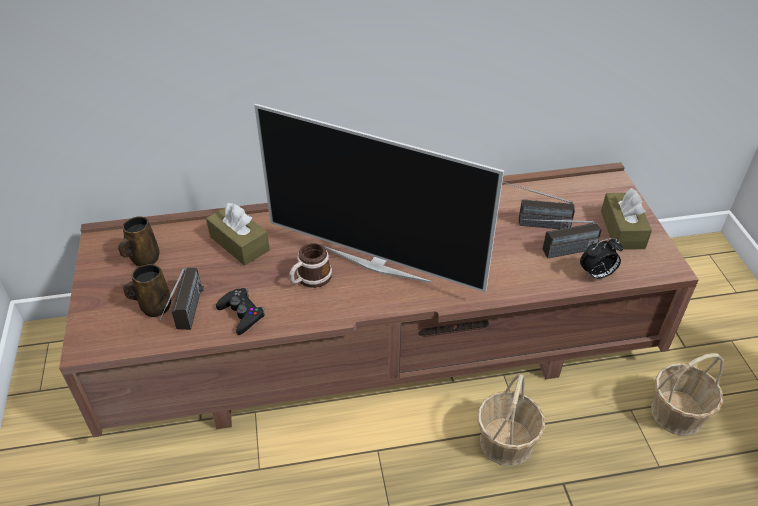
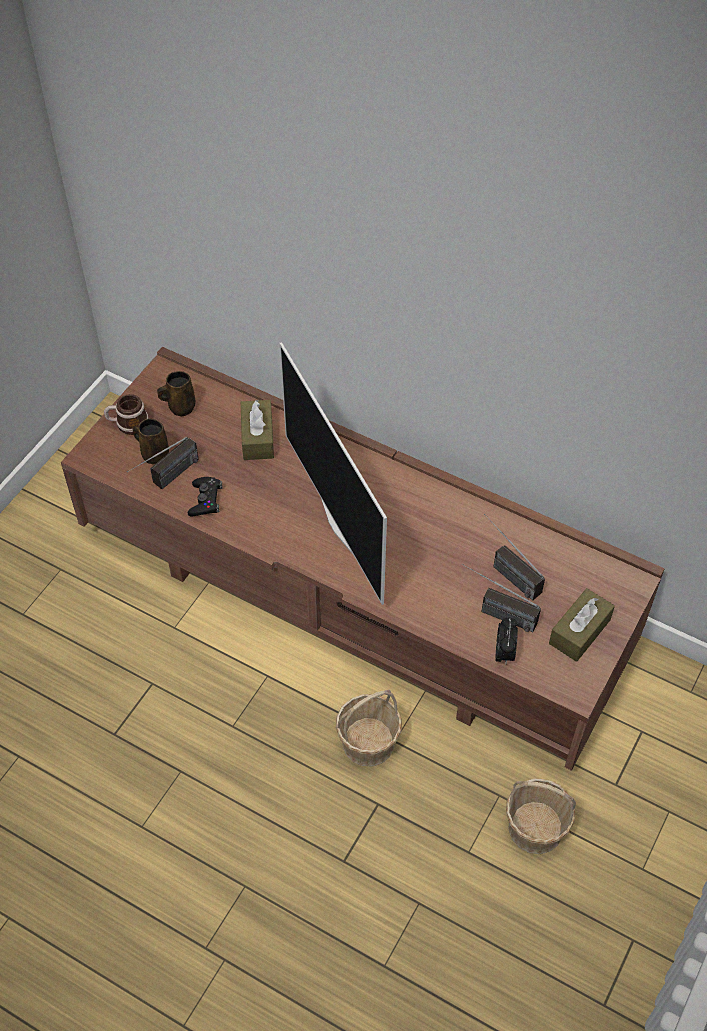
camera: 40 degrees right, 10 degrees up
mug [289,243,332,288] -> mug moved to [104,394,149,435]
alarm clock [580,238,623,279] -> alarm clock turned 105 degrees counterclockwise [495,618,518,665]

